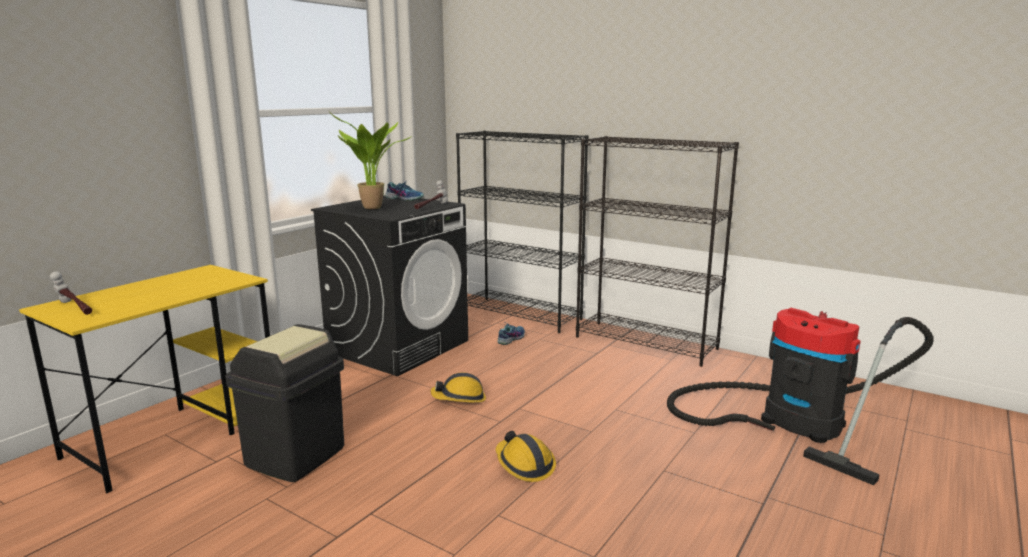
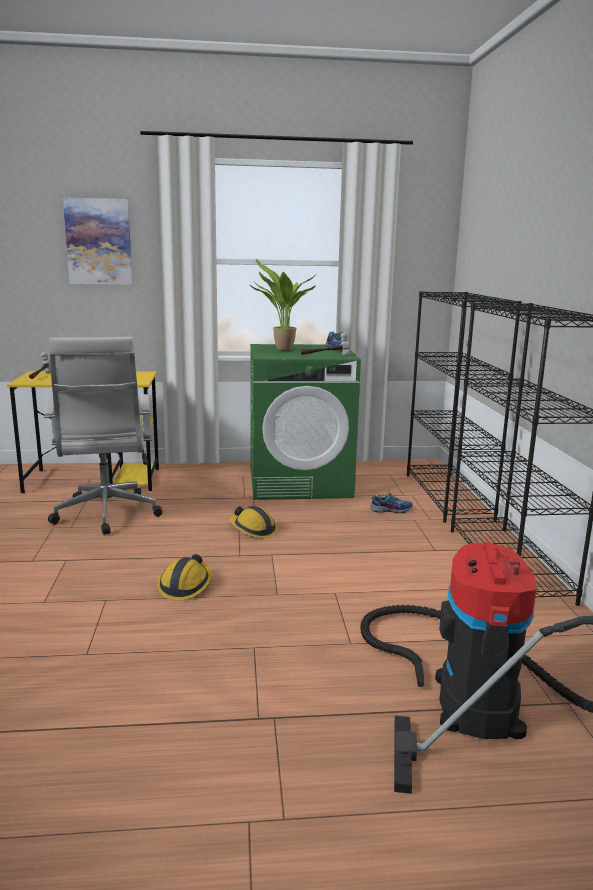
camera: 50 degrees right, 0 degrees up
black trash can [225,324,344,482] -> white office chair [44,337,163,535]
black washing machine [311,195,468,376] -> green washing machine [250,344,361,500]
none -> picture [63,197,133,285]

